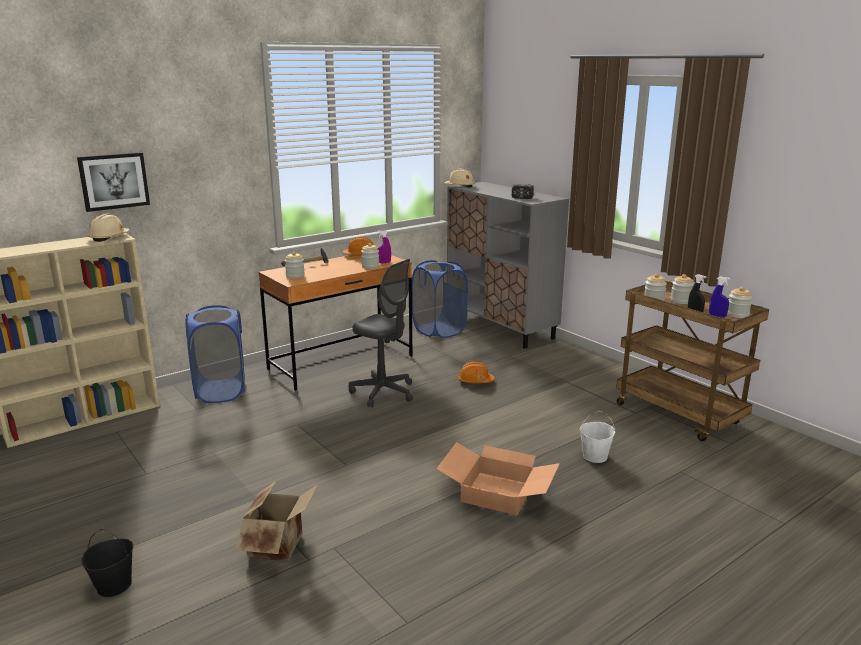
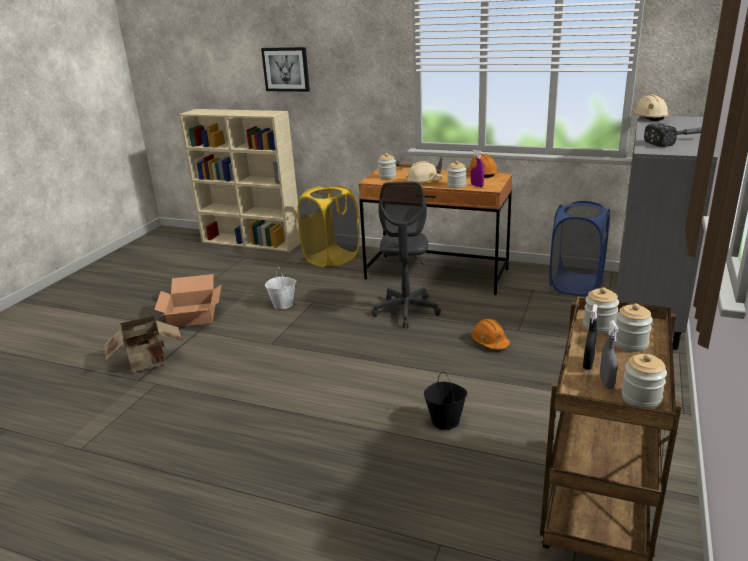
camera: 60 degrees right, 5 degrees up
black bucket [81,529,133,597] -> black bucket moved to [424,372,467,430]
beige hard hat [87,214,130,242] -> beige hard hat moved to [406,161,443,183]
blue laundry basket [186,305,245,403] -> yellow laundry basket [297,185,360,267]
cardboard box [436,442,560,515] -> cardboard box moved to [154,274,221,327]
white bucket [580,411,615,463] -> white bucket moved to [265,267,296,309]
blue spray bottle [709,276,731,317] -> grey spray bottle [599,321,619,389]

